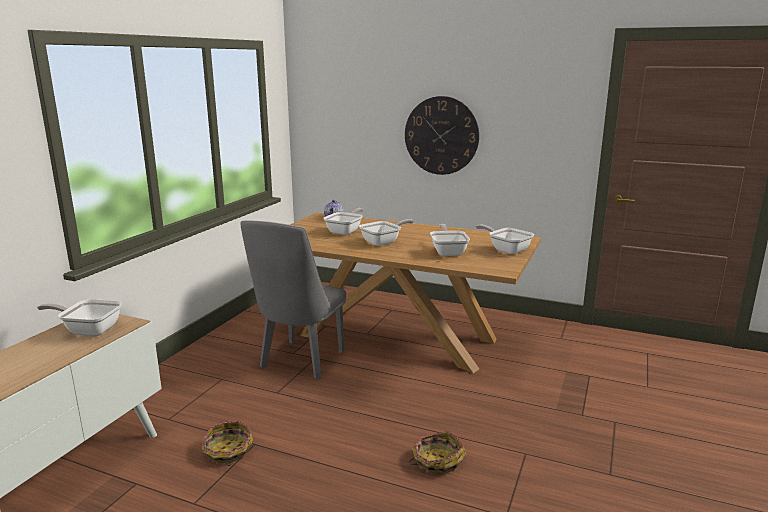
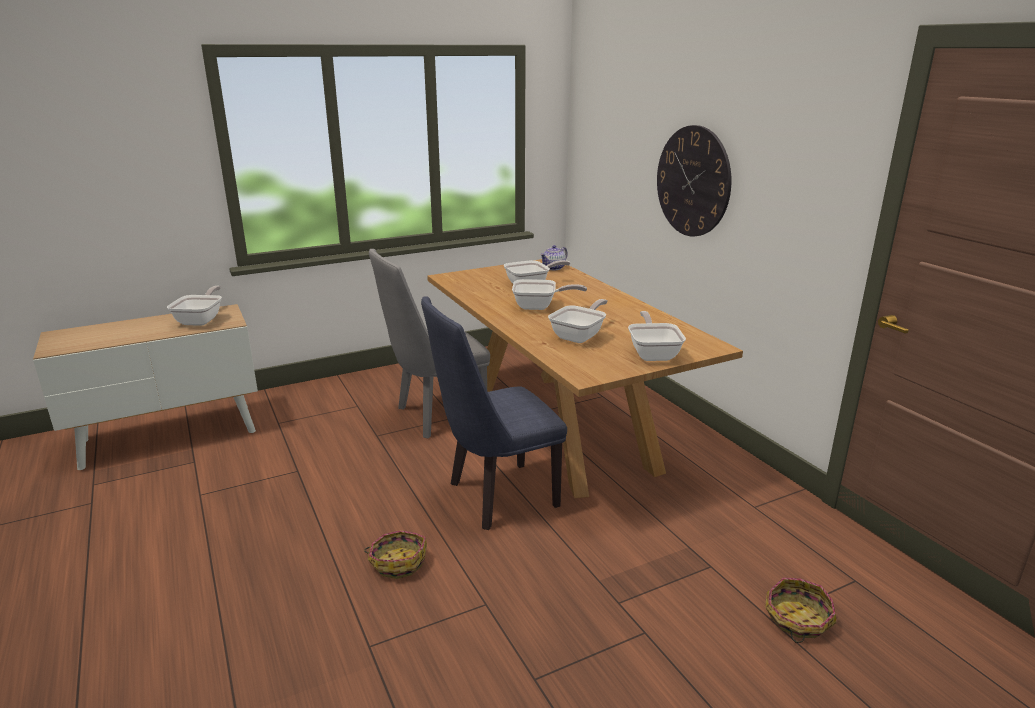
camera: 40 degrees right, 5 degrees up
frying pan [37,299,122,336] -> frying pan turned 45 degrees clockwise [167,286,222,326]
basket [202,420,254,466] -> basket moved to [765,577,836,643]
none -> blue chair [421,296,567,530]

